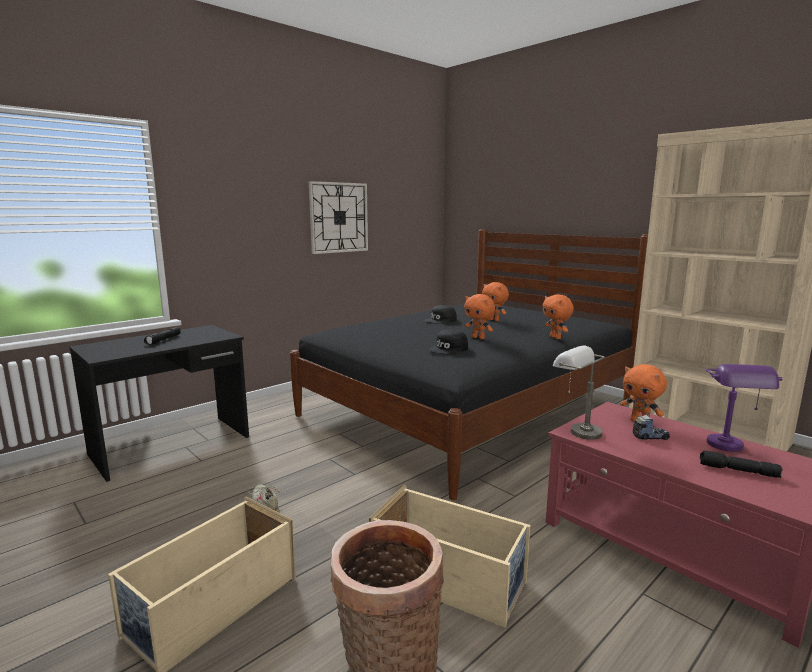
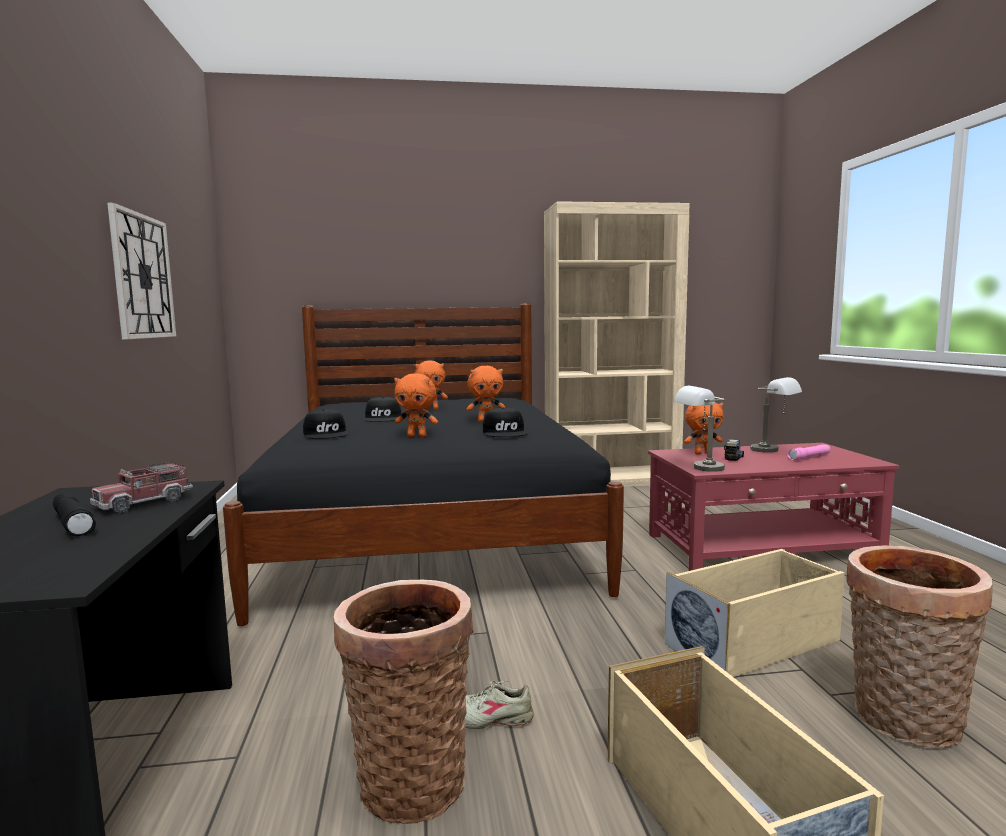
camera: 55 degrees left, 5 degrees down
orange plush toy [542,295,574,339] -> orange plush toy moved to [394,373,438,437]
black flashlight [700,450,783,478] -> pink flashlight [787,444,830,460]
purple table lamp [706,364,782,452] -> grey table lamp [750,377,802,453]
none -> toy truck [90,461,193,513]
none -> black cap [303,409,349,439]
none -> basket [334,580,473,824]

